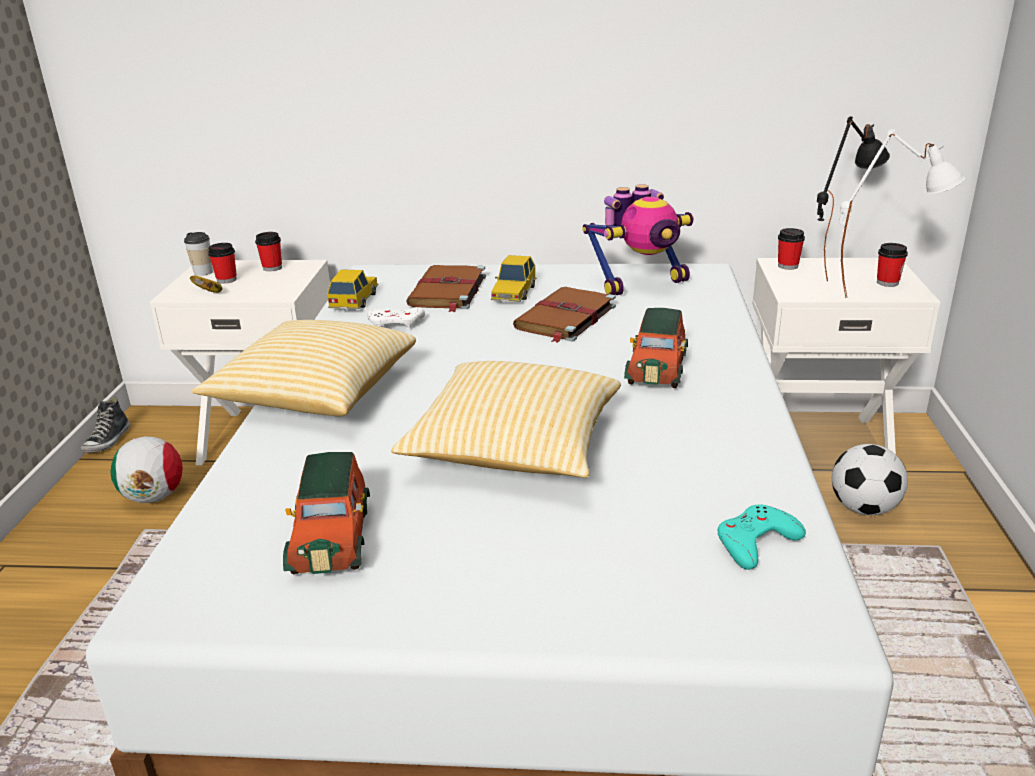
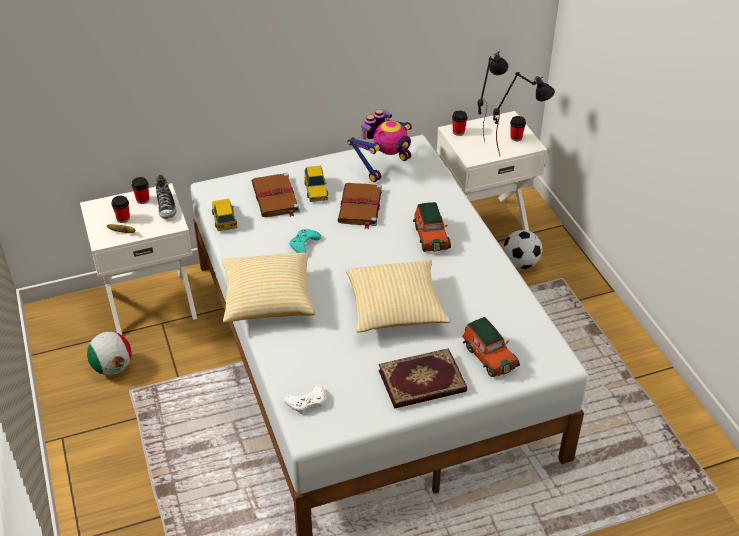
camera: 25 degrees left, 15 degrees up
shoe [81,397,130,453] -> shoe moved to [155,174,176,219]
cup [184,232,213,276] -> none
toy car [283,452,370,574] -> toy car moved to [463,317,520,377]
white game controller [367,308,425,329] -> white game controller moved to [284,385,325,414]
turquoise game controller [717,504,806,570] -> turquoise game controller moved to [289,229,321,253]
white table lamp [839,129,965,298] -> black table lamp [493,72,555,156]
none -> book [379,348,467,409]

